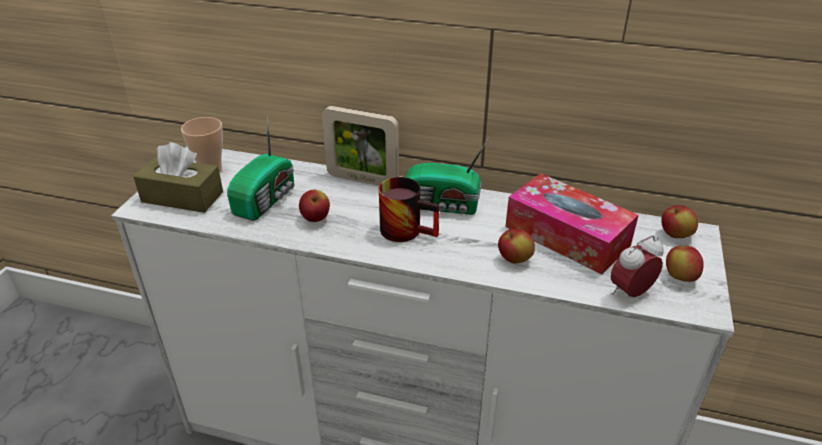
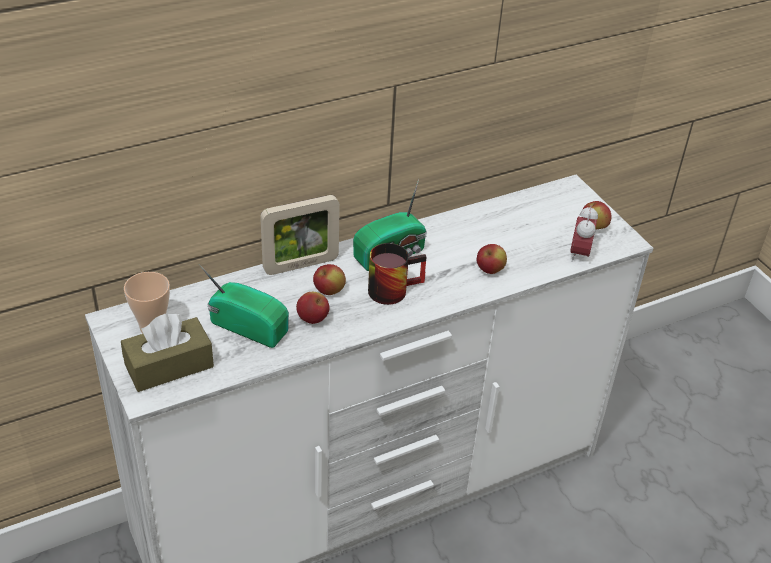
camera: 45 degrees left, 5 degrees up
radio [227,116,294,221] -> radio turned 45 degrees counterclockwise [199,264,289,348]
tissue box [505,173,639,274] -> none
apple [661,205,698,238] -> apple moved to [313,264,346,295]

